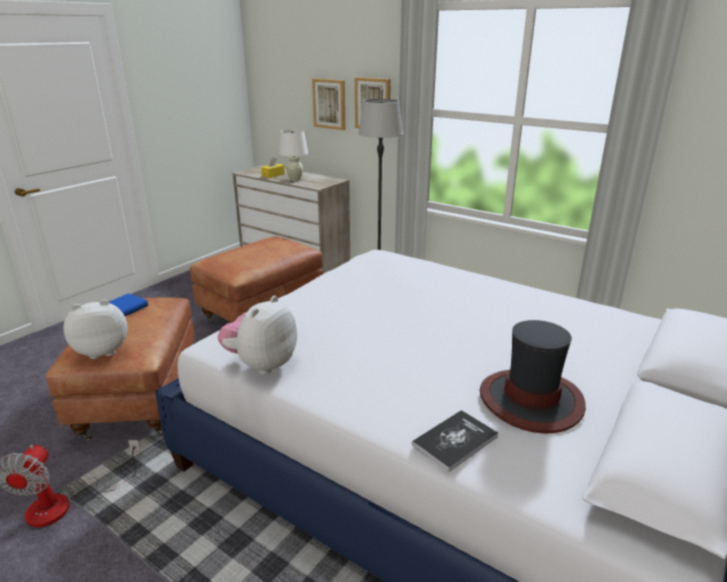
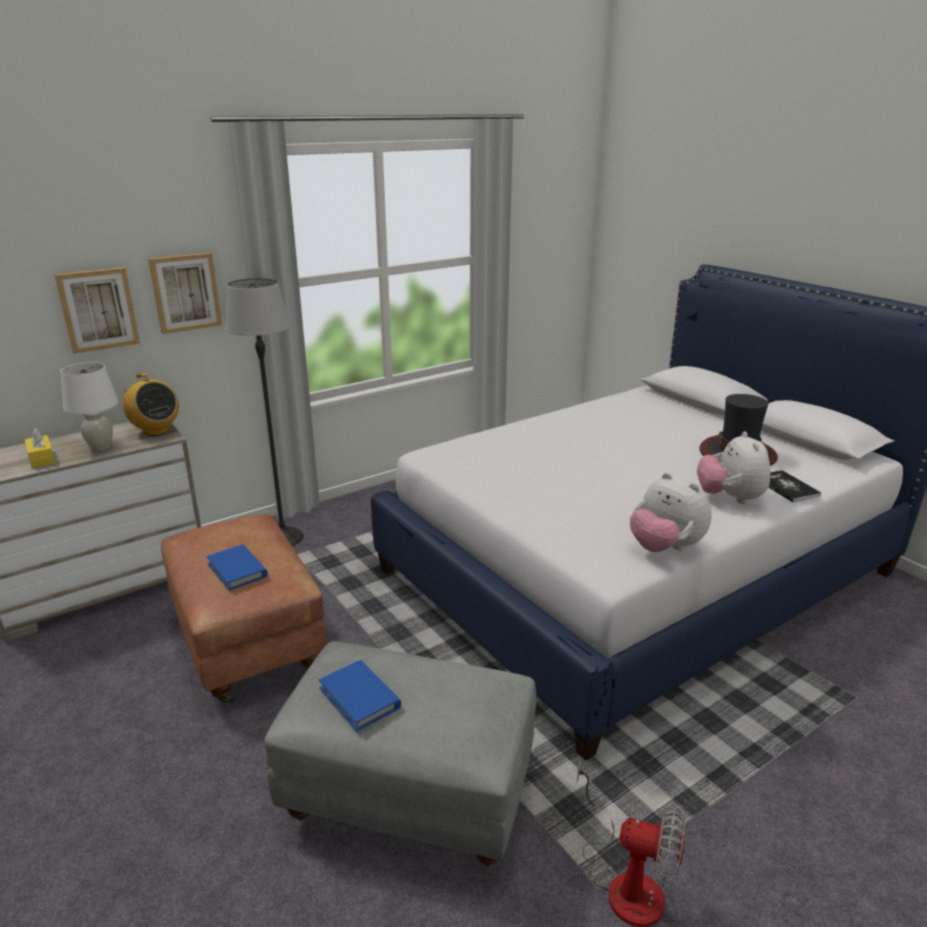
camera: 70 degrees left, 0 degrees up
brown ottoman [46,297,195,440] -> grey ottoman [264,641,537,867]
plush toy [63,299,128,359] -> plush toy moved to [697,432,771,504]
none -> radio [122,373,179,436]
none -> blue book [206,544,268,590]

